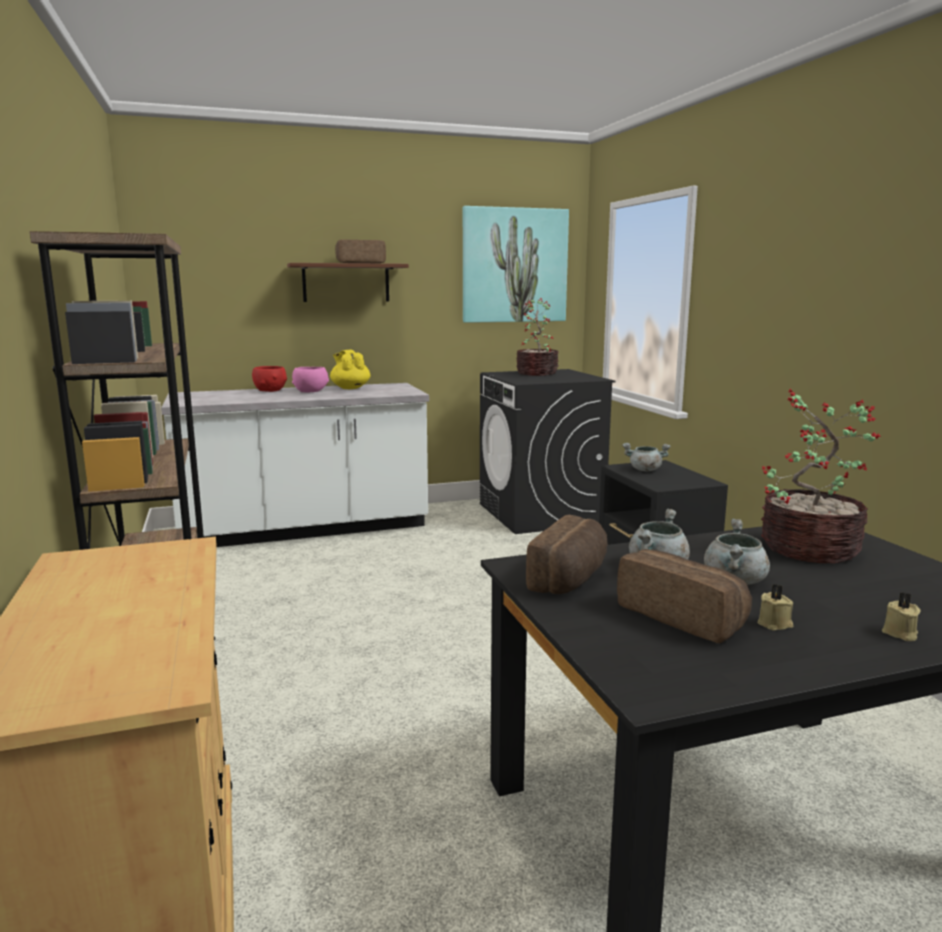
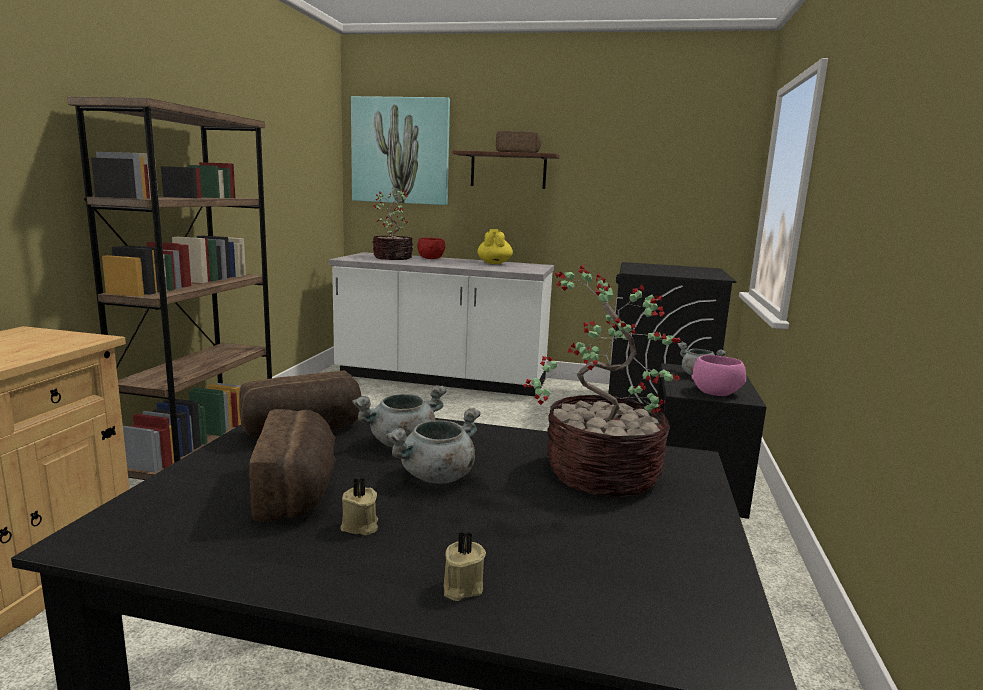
camera: 30 degrees right, 0 degrees up
pink bowl [292,367,329,392] -> pink bowl moved to [692,355,746,396]
picture [463,206,569,323] -> picture moved to [351,96,450,205]
potted plant [516,298,559,376] -> potted plant moved to [372,189,413,260]

